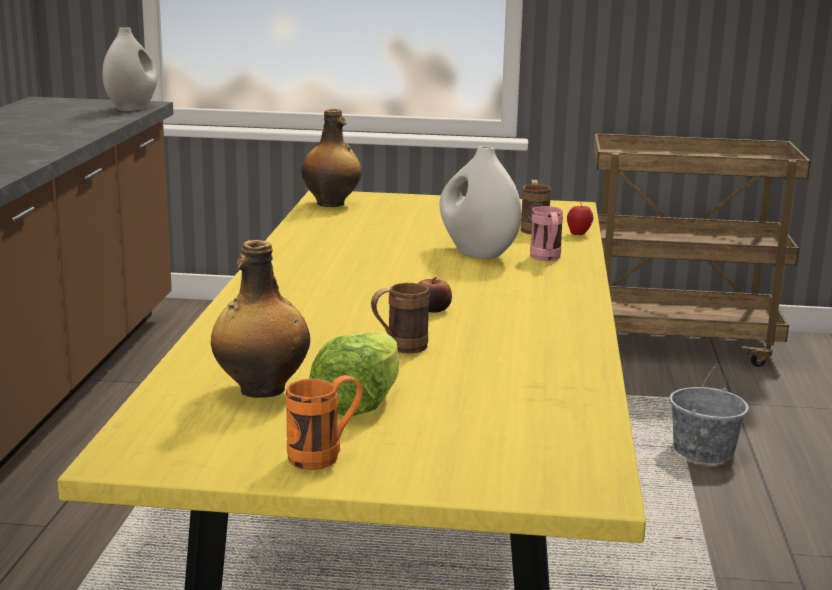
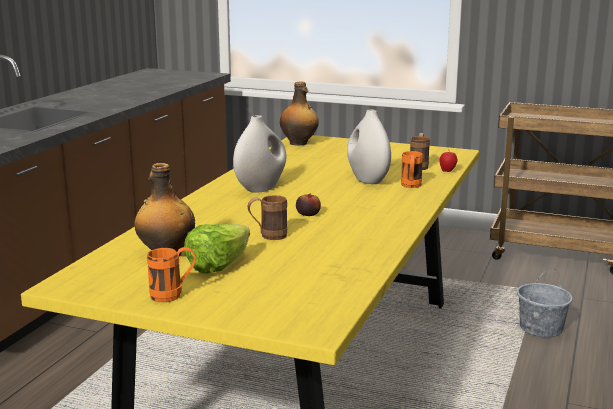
camera: 15 degrees right, 0 degrees up
white vase [102,27,158,111] -> white vase moved to [233,115,287,193]
pink mug [530,206,563,261] -> orange mug [401,151,423,188]

